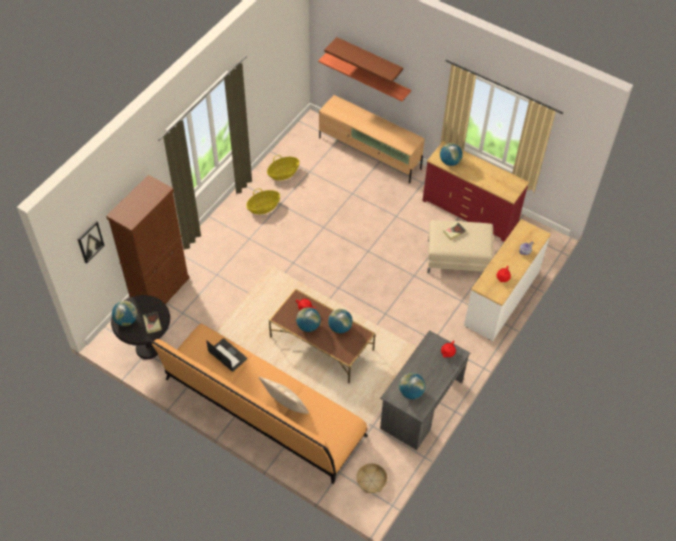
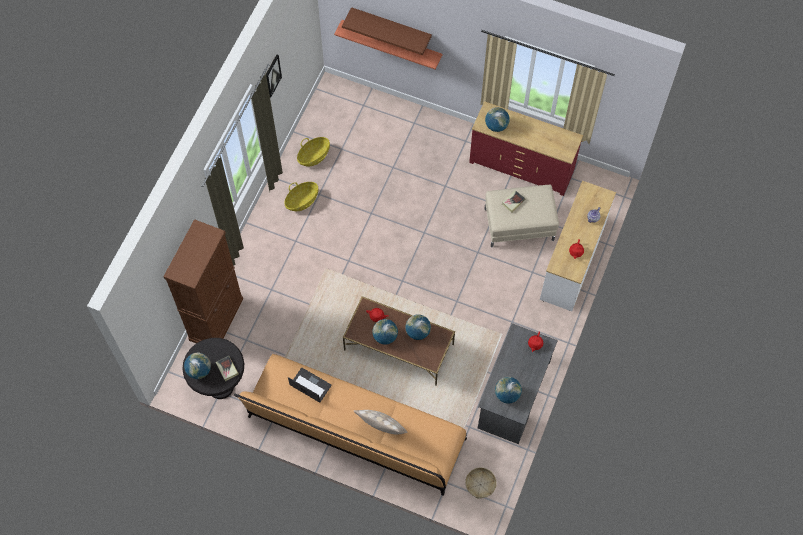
camera: 10 degrees left, 10 degrees up
picture [77,221,105,264] -> picture moved to [266,54,282,98]
beige tv stand [319,95,425,183] -> none

